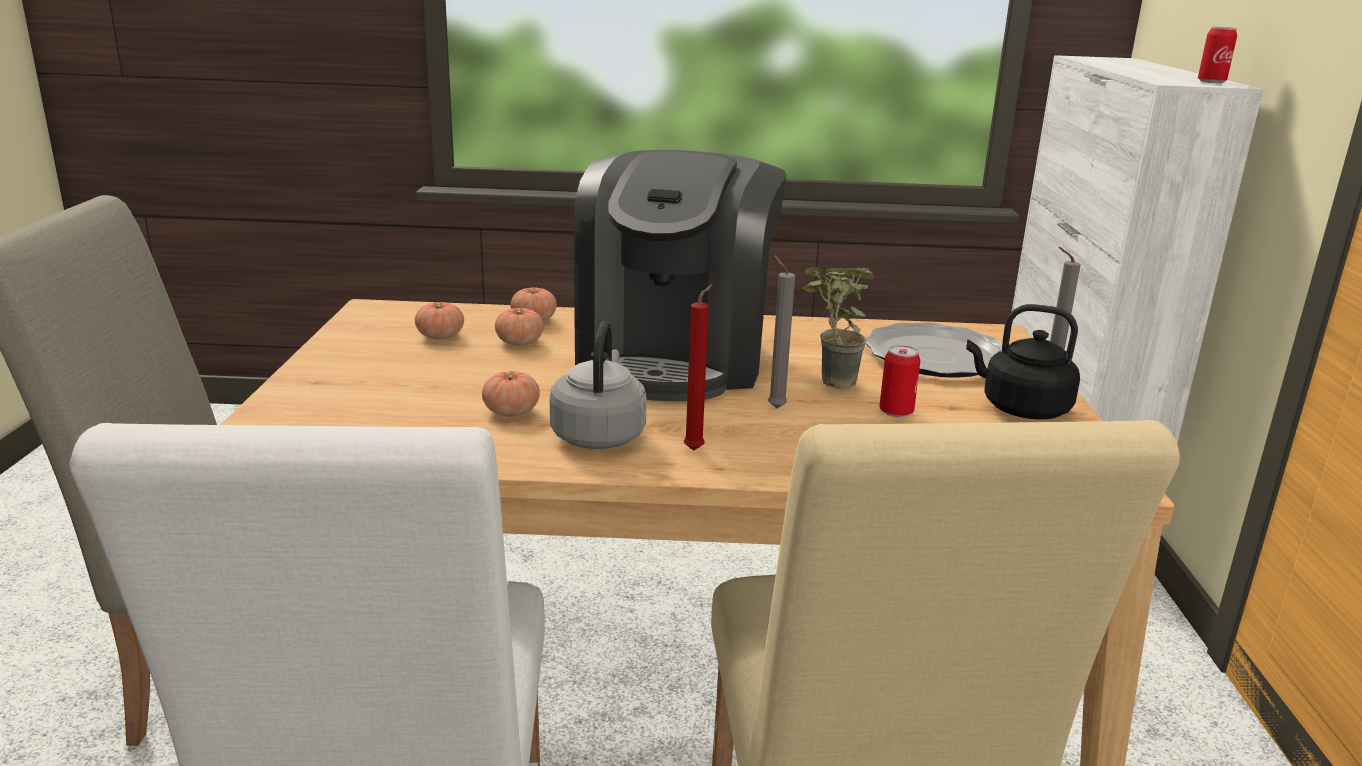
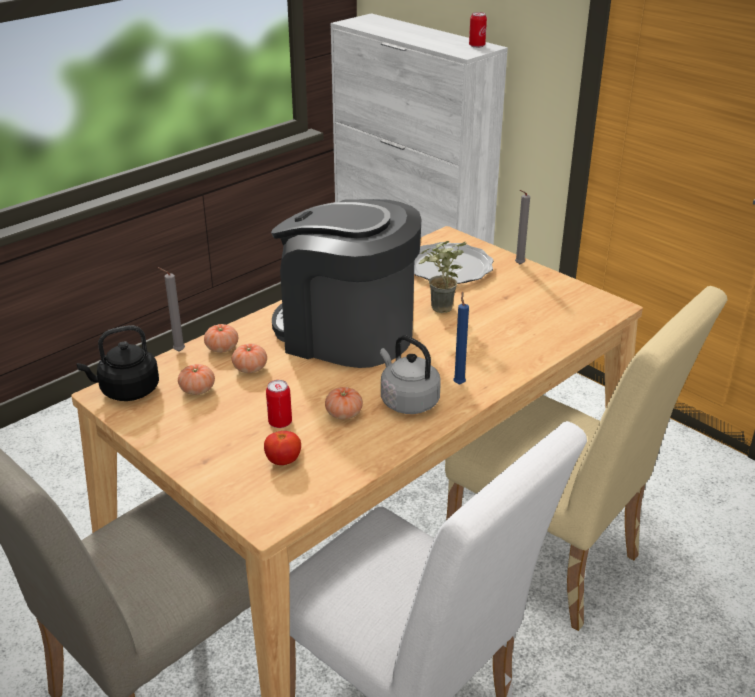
camera: 45 degrees left, 10 degrees up
coffee machine [573,150,787,401] -> coffee machine turned 150 degrees clockwise [271,199,421,368]
red candle [684,284,713,451] -> blue candle [453,291,469,385]
grey candle [768,255,795,408] -> grey candle moved to [157,267,185,352]
can [879,345,920,417] -> can moved to [266,380,292,428]
black kettle [966,304,1080,419] -> black kettle moved to [76,325,159,401]
none -> tomato [264,431,301,465]

